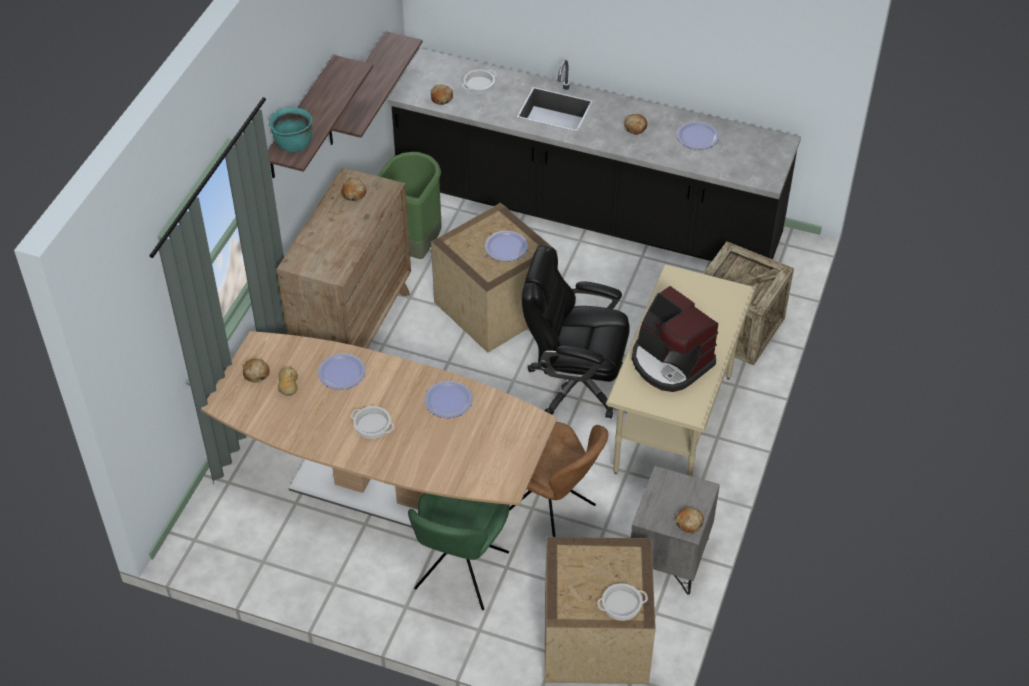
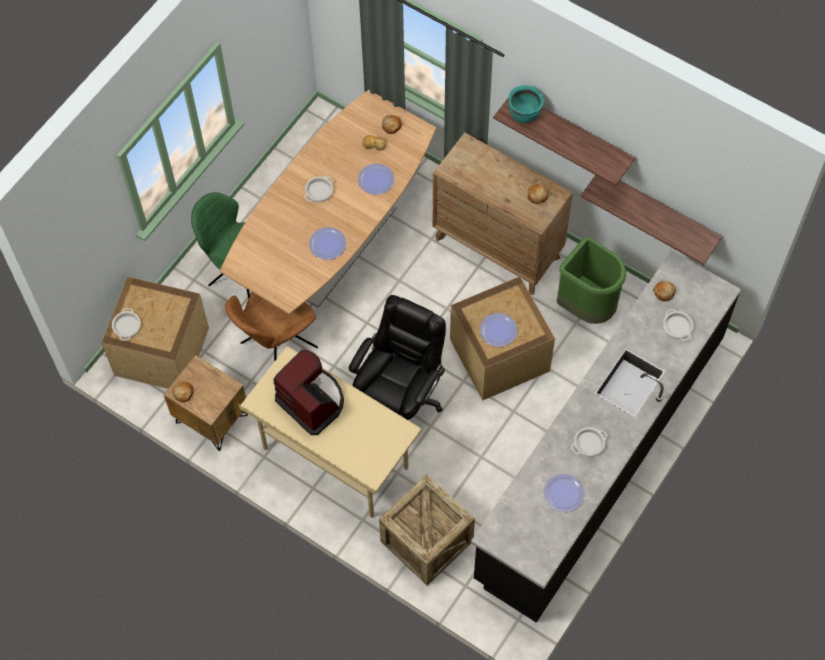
camera: 105 degrees right, 15 degrees up
bread [624,114,647,135] -> cooking pot [571,427,607,457]
grey nightstand [631,466,720,595] -> brown nightstand [164,355,248,451]
coffee machine [632,286,718,392] -> coffee machine turned 75 degrees clockwise [274,349,344,435]

